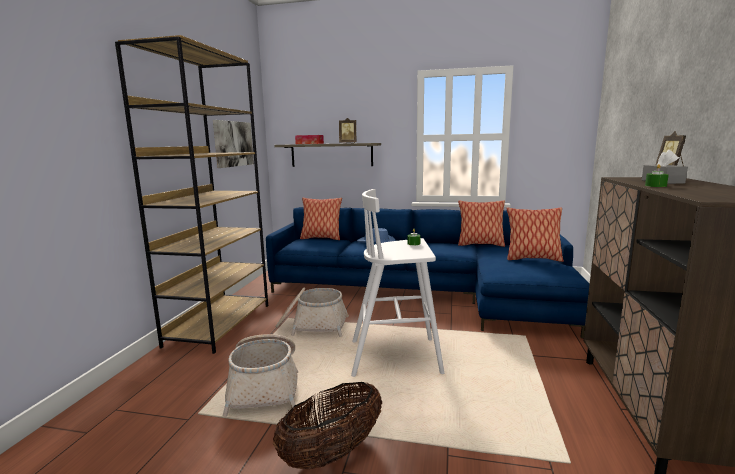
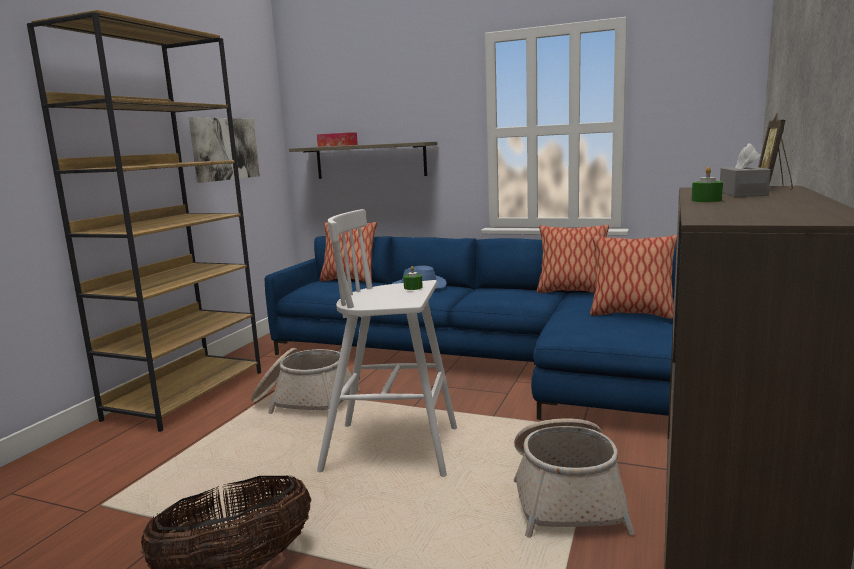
camera: 10 degrees right, 0 degrees up
basket [223,334,298,417] -> basket moved to [514,418,635,538]
picture frame [339,118,356,143] -> none

